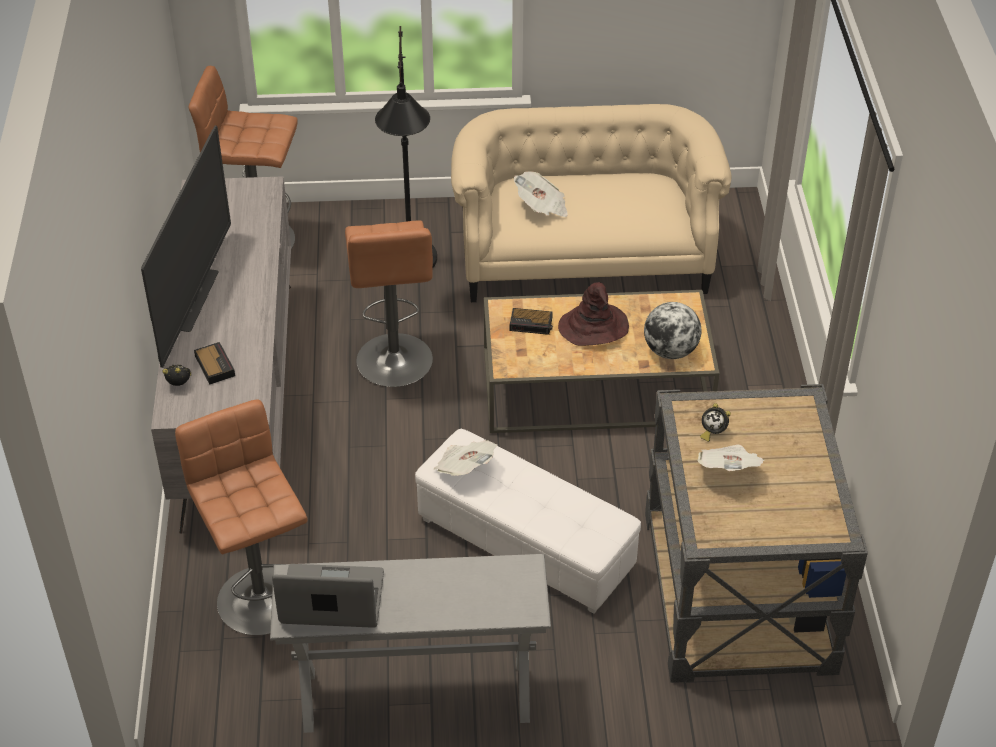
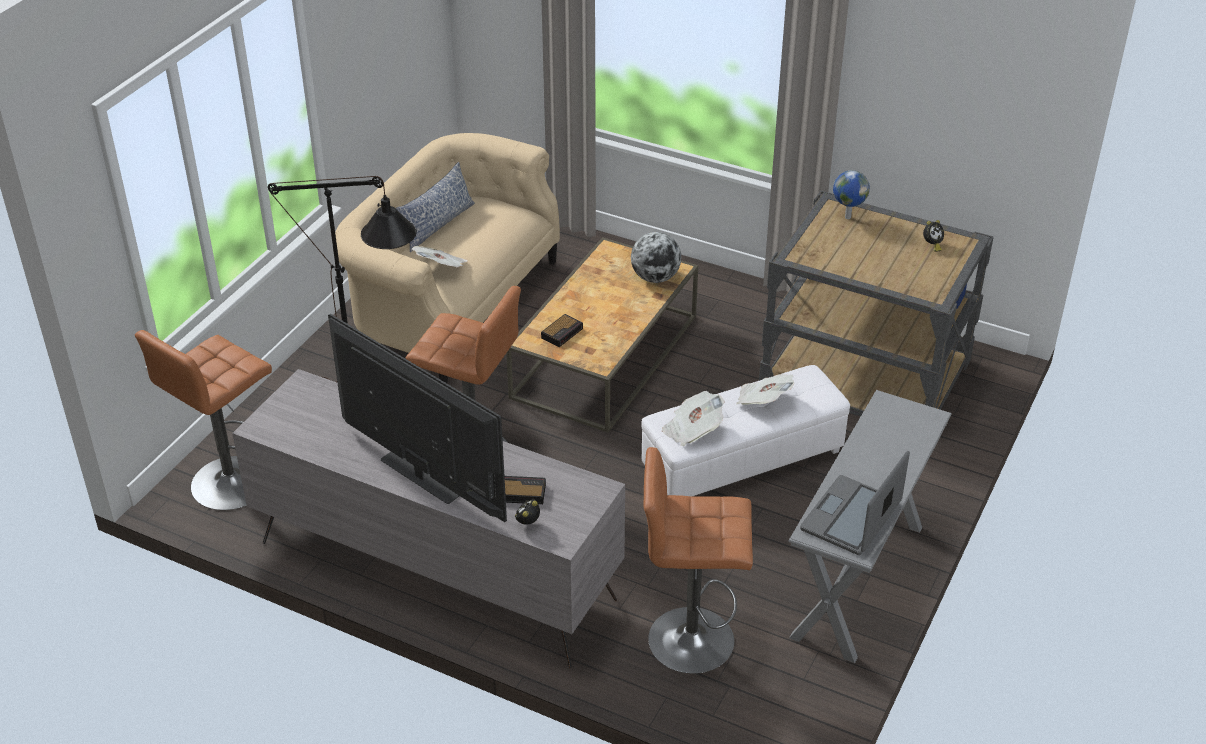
camera: 60 degrees left, 5 degrees down
brown hat [558,282,629,346] -> none
newspaper [697,444,764,471] -> newspaper moved to [736,374,794,405]
alarm clock [700,403,731,442] -> alarm clock moved to [923,220,944,252]
none -> pillow [396,162,475,252]
none -> globe [833,170,870,219]

